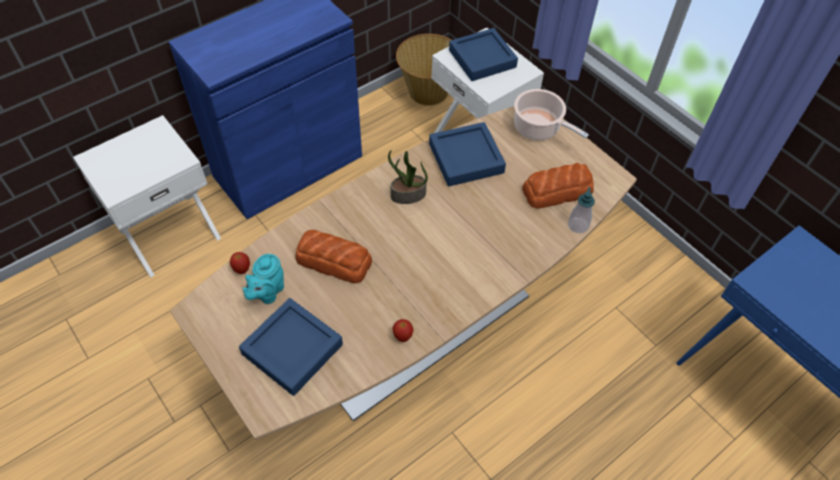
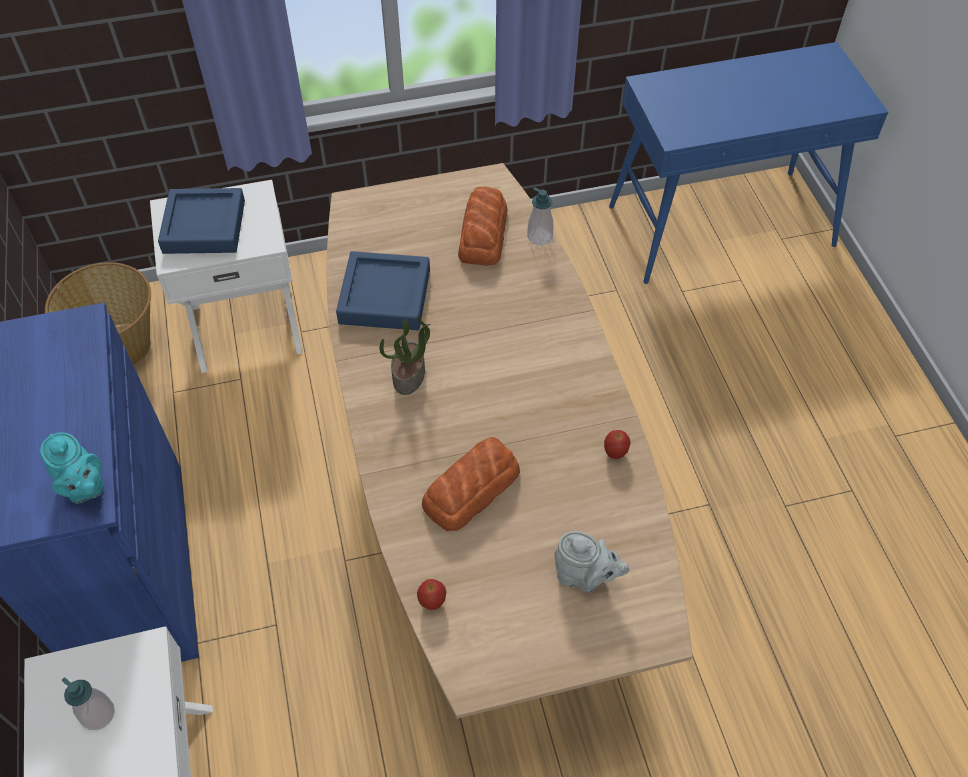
camera: 65 degrees left, 0 degrees up
blue tray [239,298,343,396] -> grey teapot [555,531,630,592]
turquoise teapot [243,254,284,304] -> turquoise teapot moved to [40,433,104,504]
cooking pot [514,89,589,140] -> none
none -> soap dispenser [61,677,115,730]

